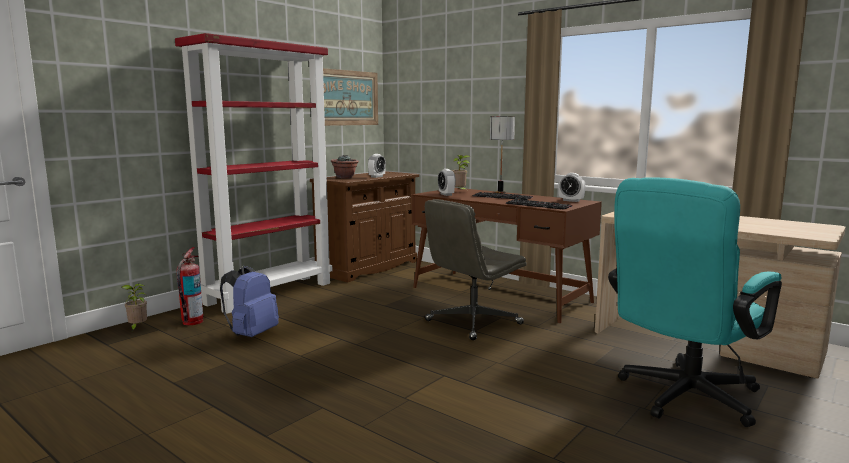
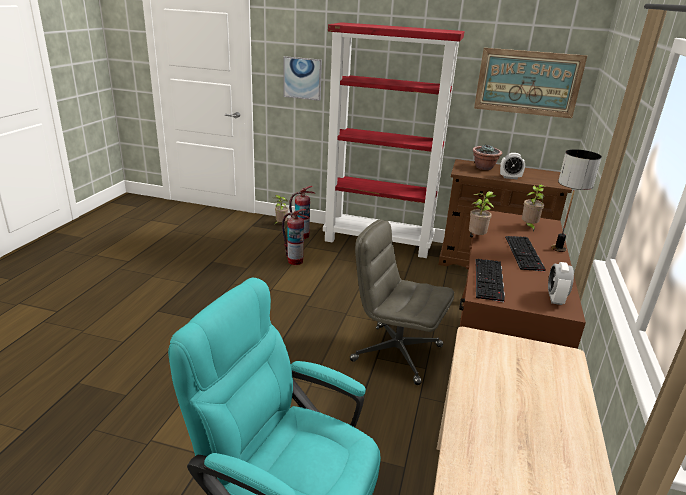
camera: 65 degrees right, 15 degrees up
blue backpack [220,266,279,337] -> fire extinguisher [282,209,309,265]
alarm clock [438,169,456,196] -> none
none -> picture [283,56,322,101]
none -> potted plant [469,191,497,235]

